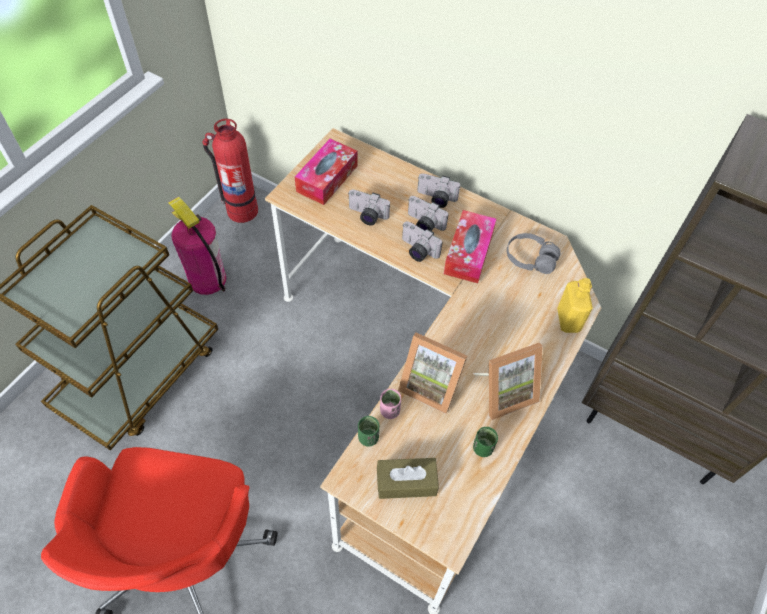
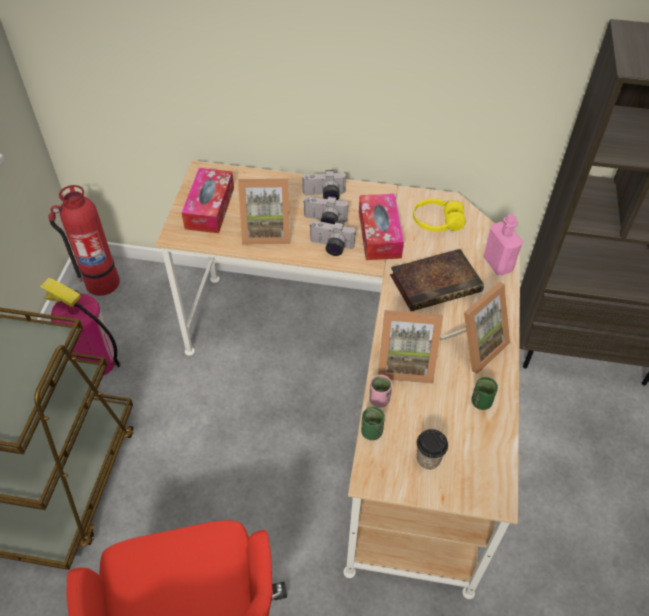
camera: 20 degrees left, 5 degrees down
camera [348,190,390,225] -> picture frame [238,179,290,244]
brown tissue box [377,458,439,499] -> cup [417,429,448,470]
grey headphones [507,233,561,274] -> yellow headphones [413,199,466,232]
yellow bottle [557,278,593,333] -> pink bottle [483,214,523,275]
none -> book [390,249,484,311]

